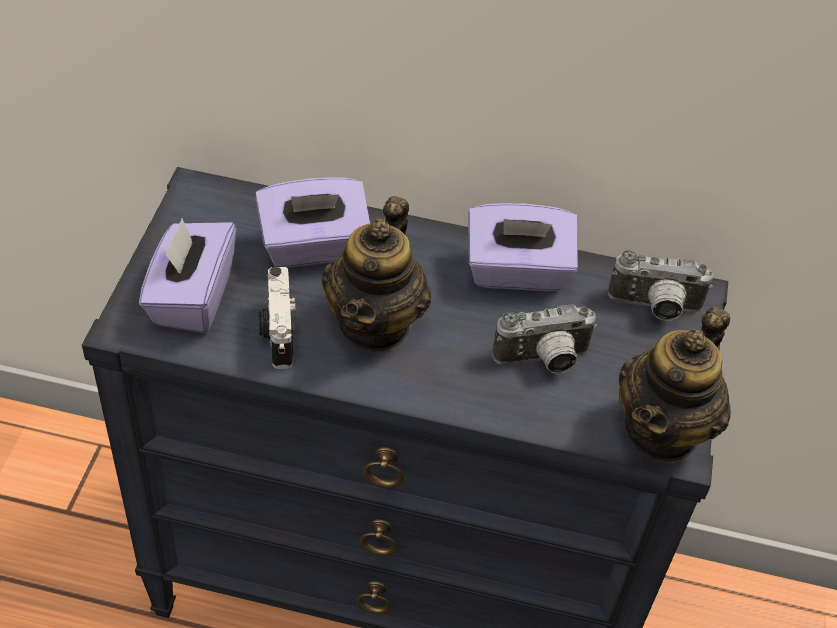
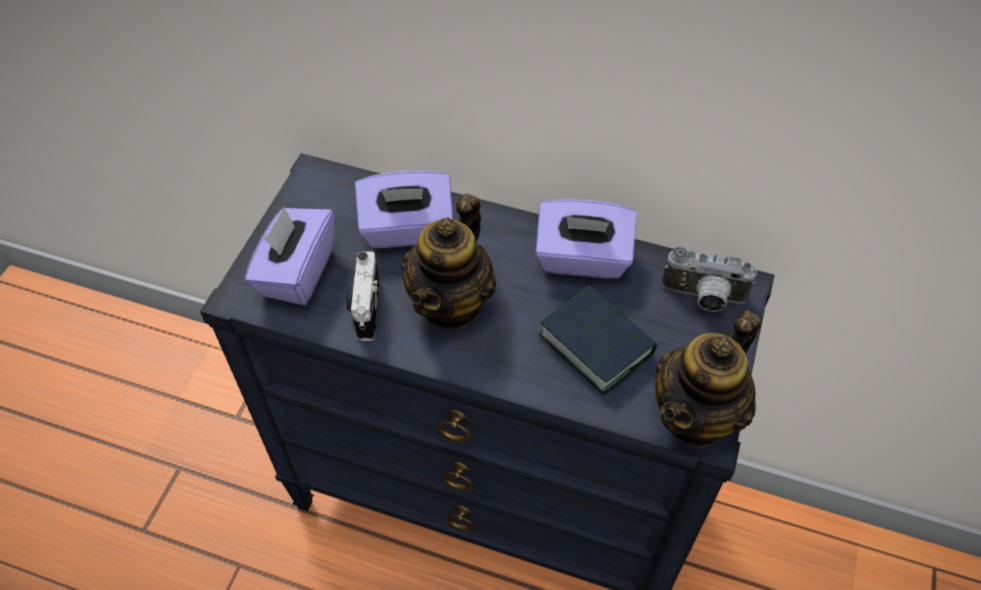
camera: 10 degrees right, 5 degrees up
camera [492,304,597,374] -> book [539,285,657,396]

